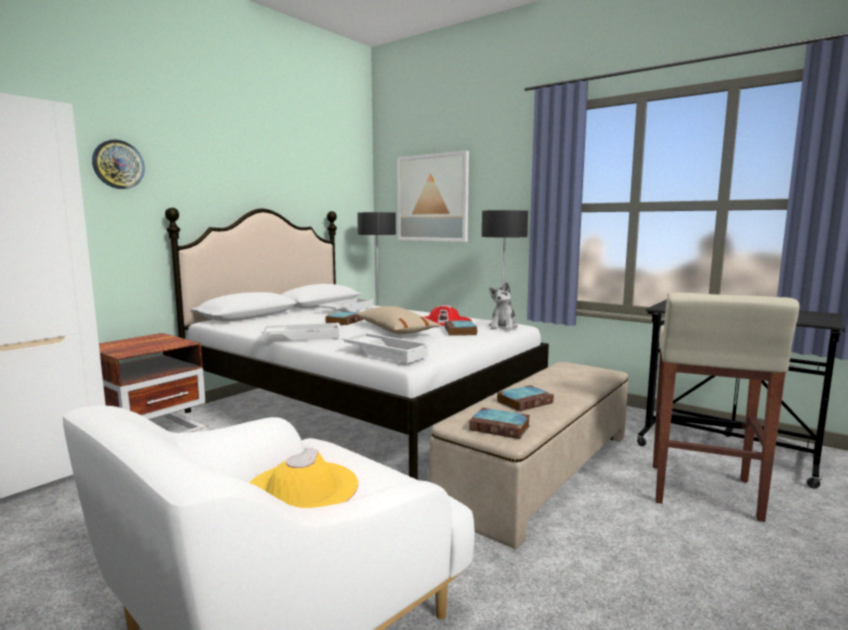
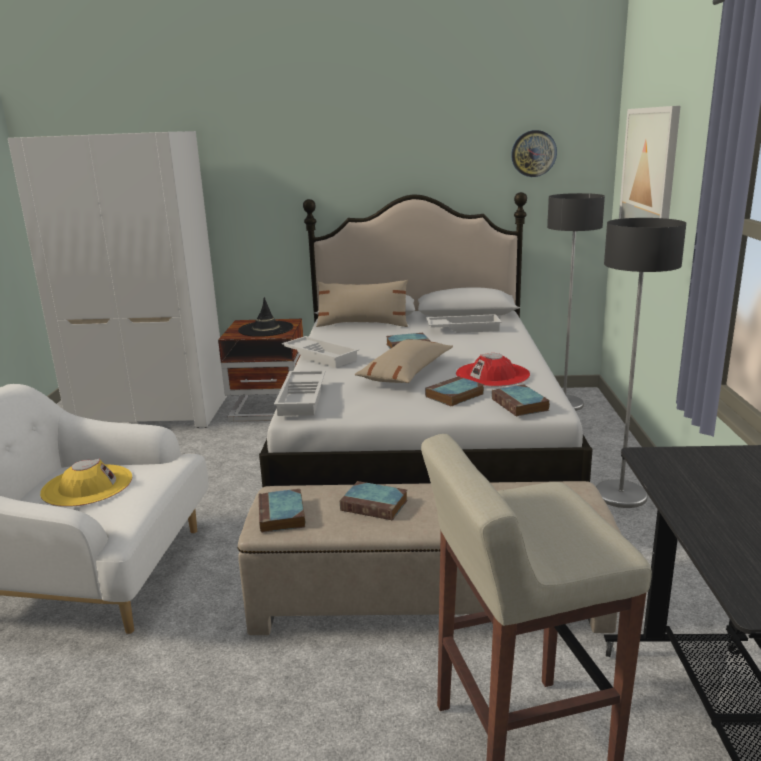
camera: 55 degrees right, 10 degrees up
wall clock [92,139,145,189] -> wall clock moved to [511,130,557,177]
plush toy [489,282,518,330] -> book [492,384,550,416]
none -> black hat [238,297,293,337]
none -> beige pillow [316,280,408,327]

